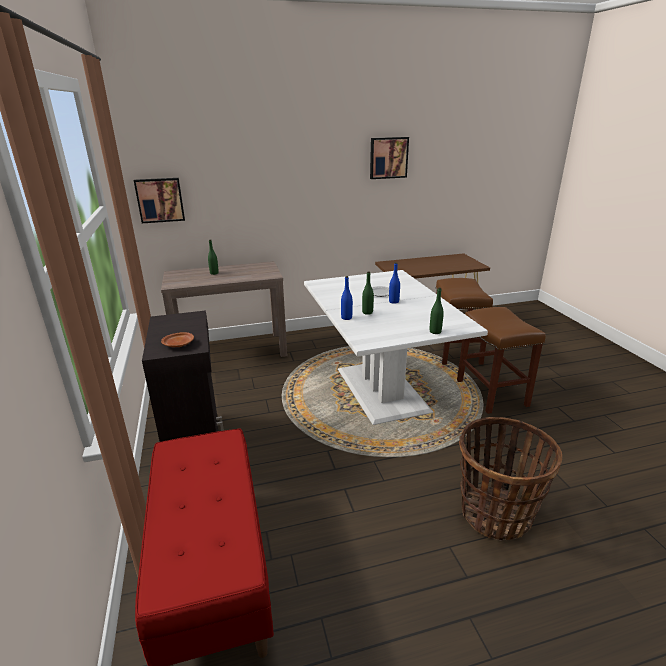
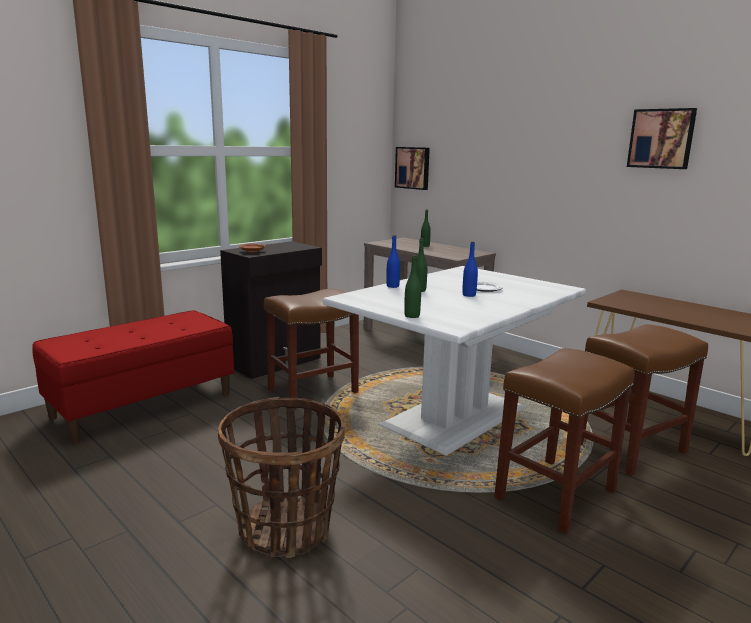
camera: 60 degrees right, 10 degrees down
none -> brown stool [264,289,359,409]

